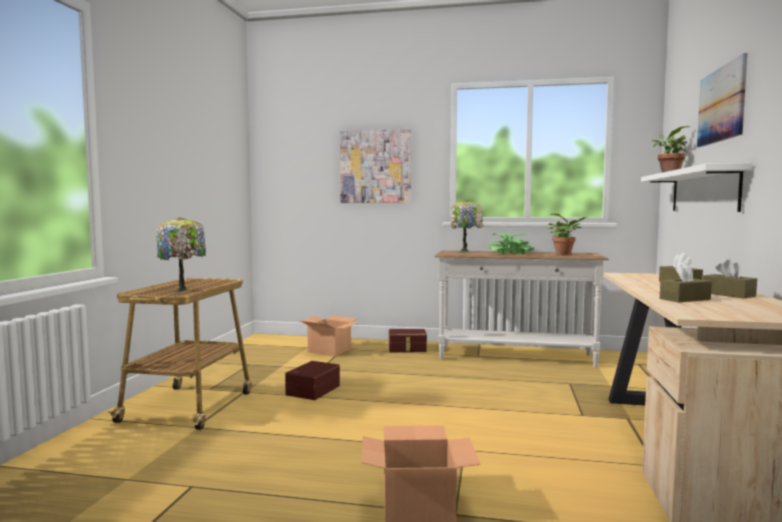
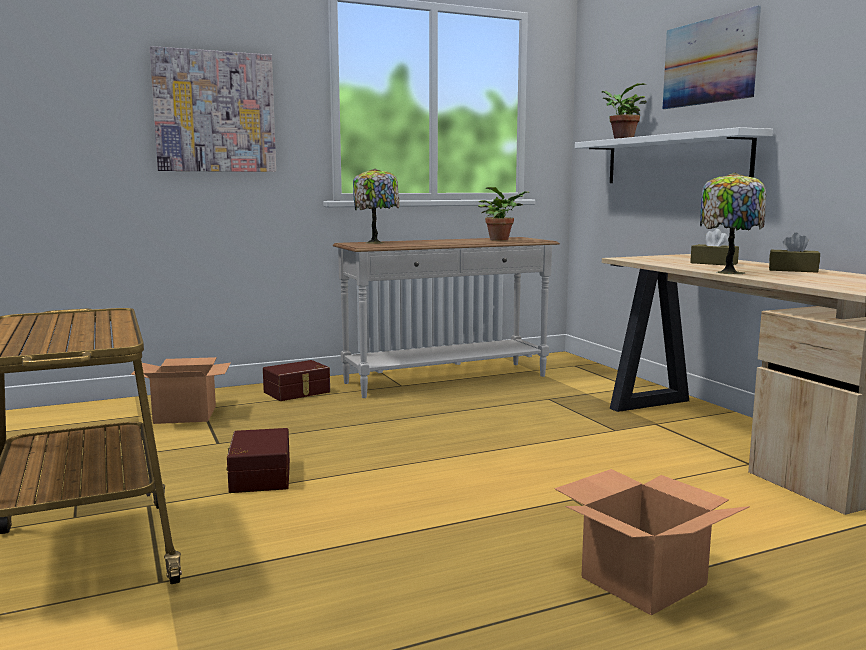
camera: 35 degrees left, 5 degrees up
table lamp [156,217,206,293] -> table lamp moved to [700,173,766,274]
potted plant [488,233,535,254] -> none
brown tissue box [660,262,712,303] -> none

